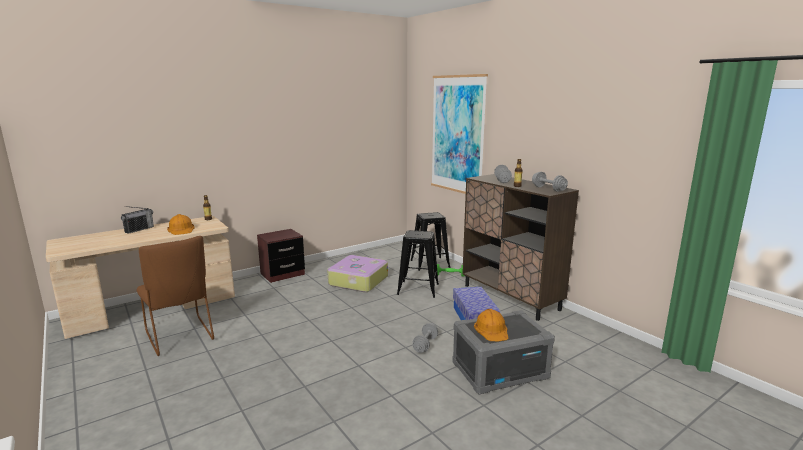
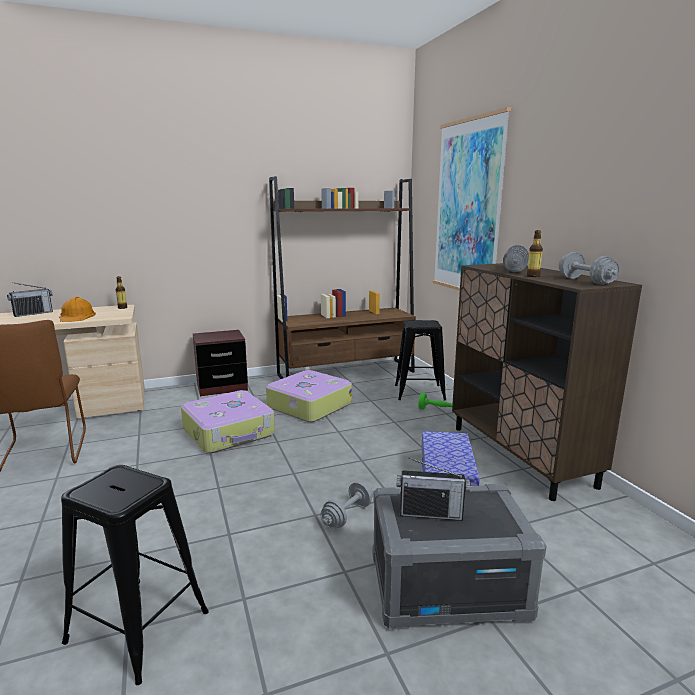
camera: 15 degrees right, 0 degrees up
black stool [397,230,439,298] -> black stool moved to [61,465,209,685]
orange hard hat [474,309,509,341] -> radio [397,457,470,521]
none -> suitcase [181,390,275,453]
none -> brown bookcase [269,176,416,379]

